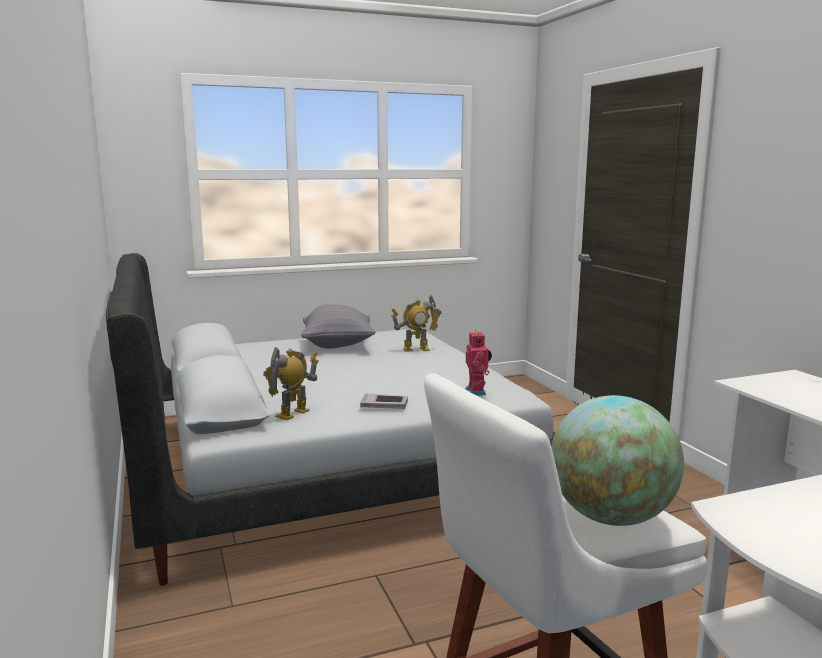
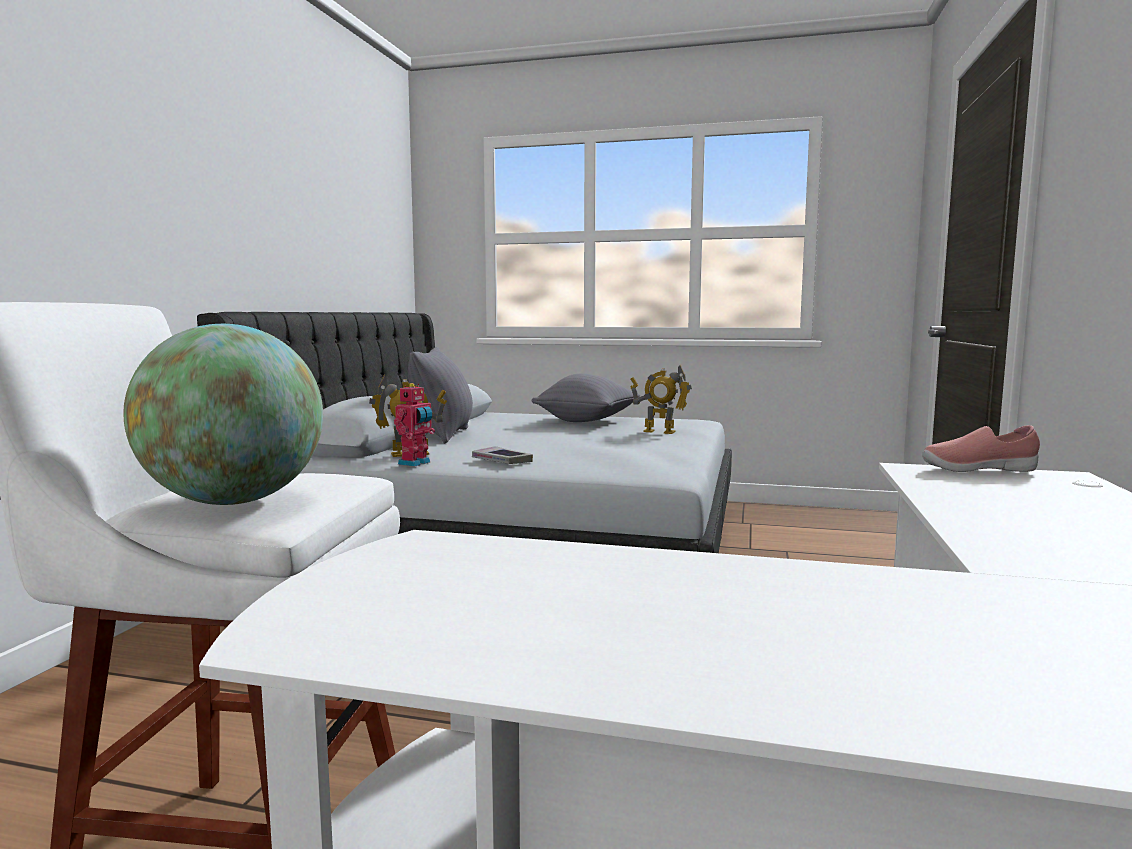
camera: 35 degrees right, 5 degrees down
toy robot [465,330,492,396] -> toy robot moved to [394,383,435,467]
none -> grey pillow [408,347,473,444]
none -> pink shoe [922,425,1040,472]

